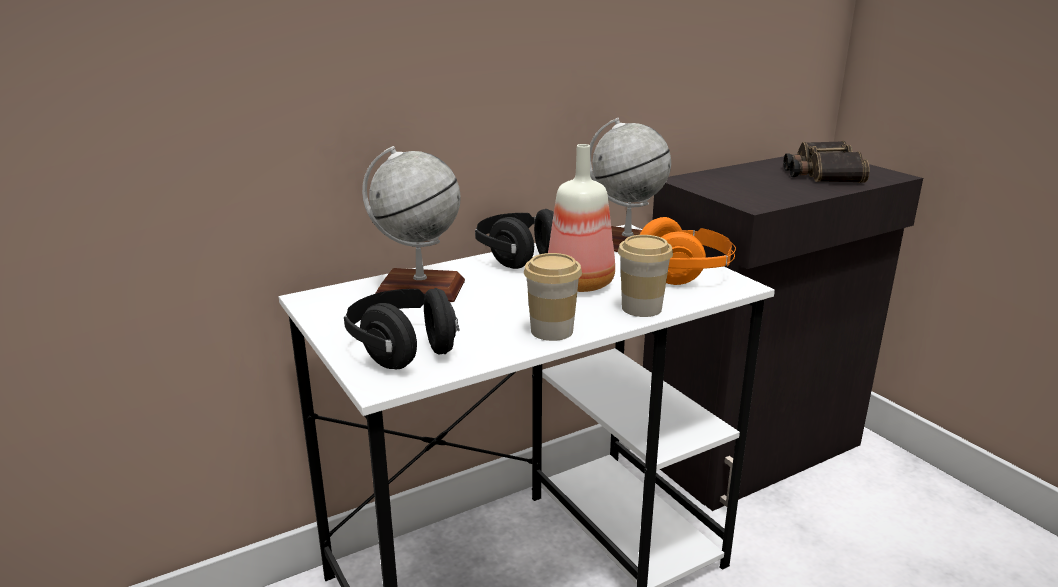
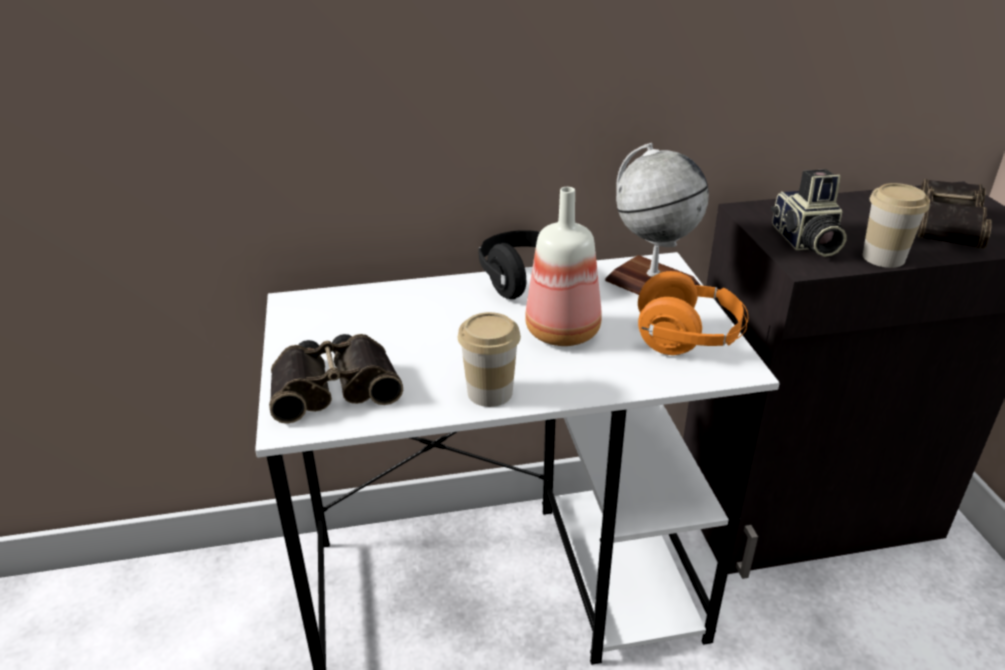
camera: 20 degrees right, 10 degrees up
black headphones [344,288,460,369] -> binoculars [269,334,403,424]
globe [362,146,465,302] -> none
cup [618,235,673,317] -> cup moved to [863,183,930,268]
none -> camera [771,169,847,257]

